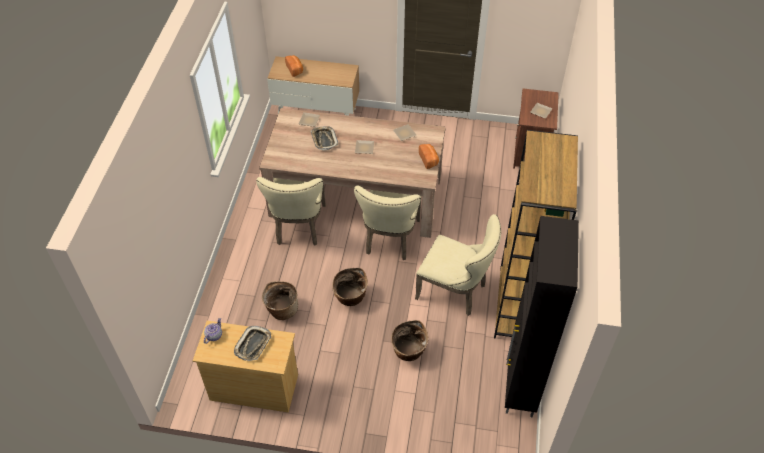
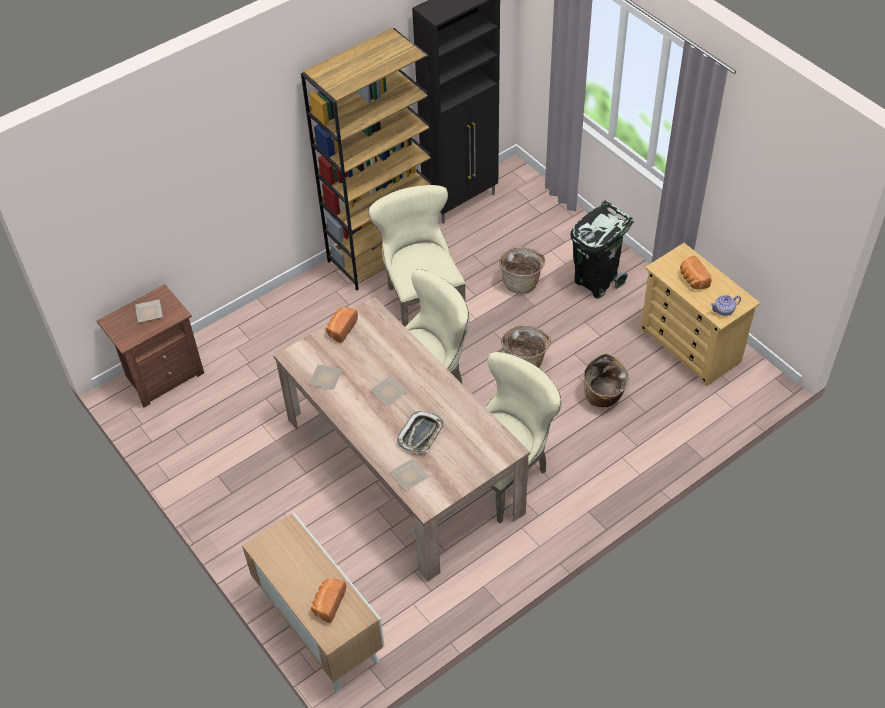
camera: 135 degrees left, 0 degrees up
tray [234,326,271,361] -> bread [680,256,711,290]
none -> black trash can [570,200,634,299]

